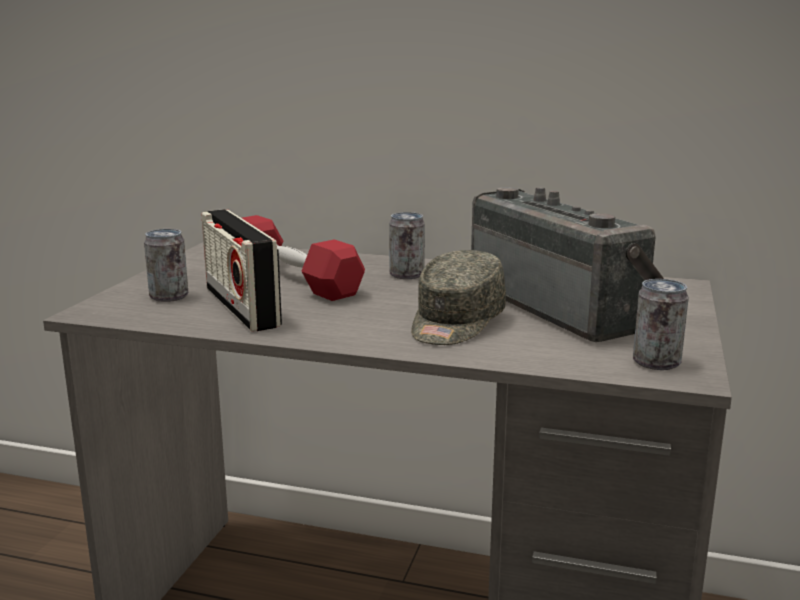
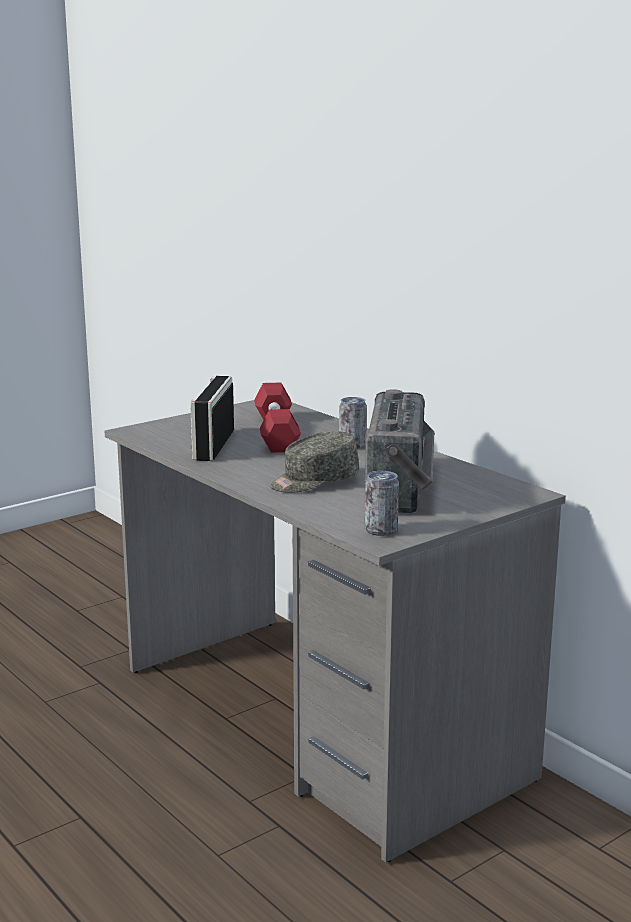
camera: 35 degrees right, 0 degrees up
can [144,229,188,302] -> none

